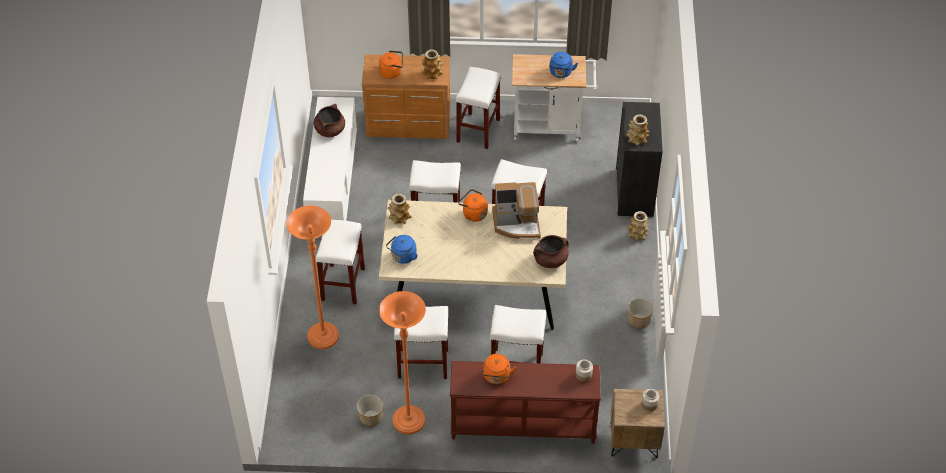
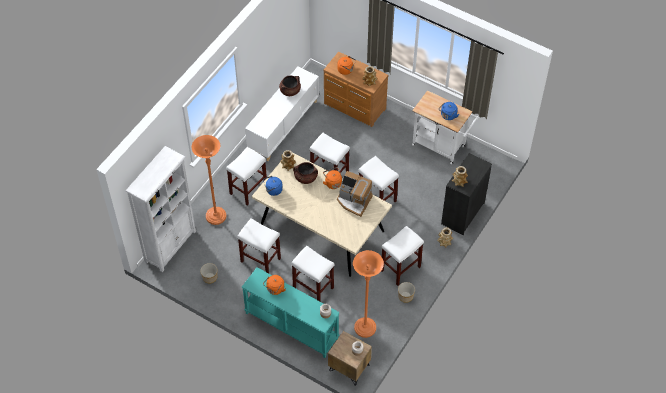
camera: 30 degrees right, 5 degrees up
orange floor lamp [379,291,426,435] -> orange floor lamp moved to [353,250,384,338]
brown console table [450,361,601,444] -> turquoise console table [242,267,340,358]
white stool [456,67,501,149] -> white stool moved to [382,226,424,286]
brown cooking pot [533,235,569,268] -> brown cooking pot moved to [293,162,318,184]
none -> white bookcase [126,146,196,272]

